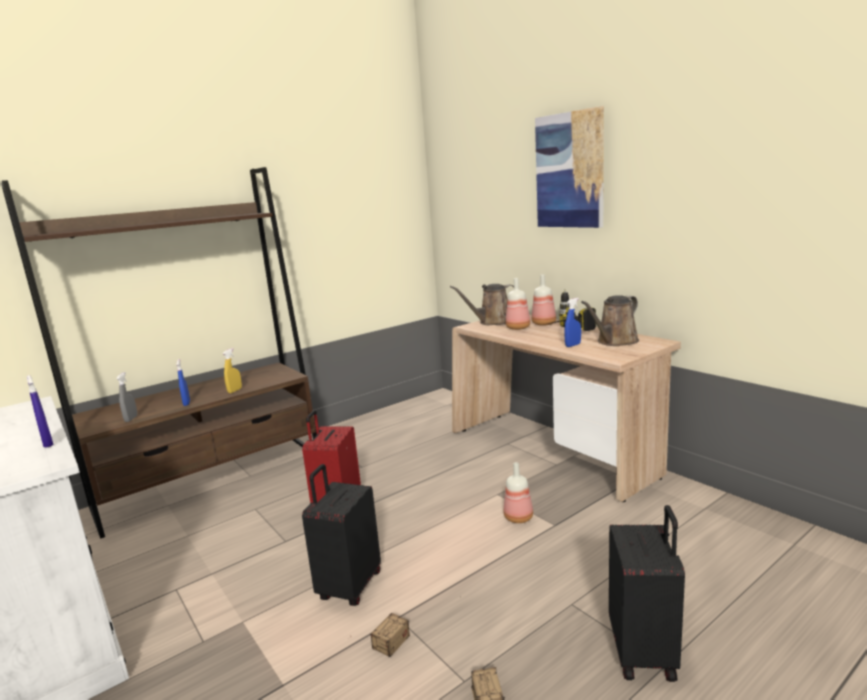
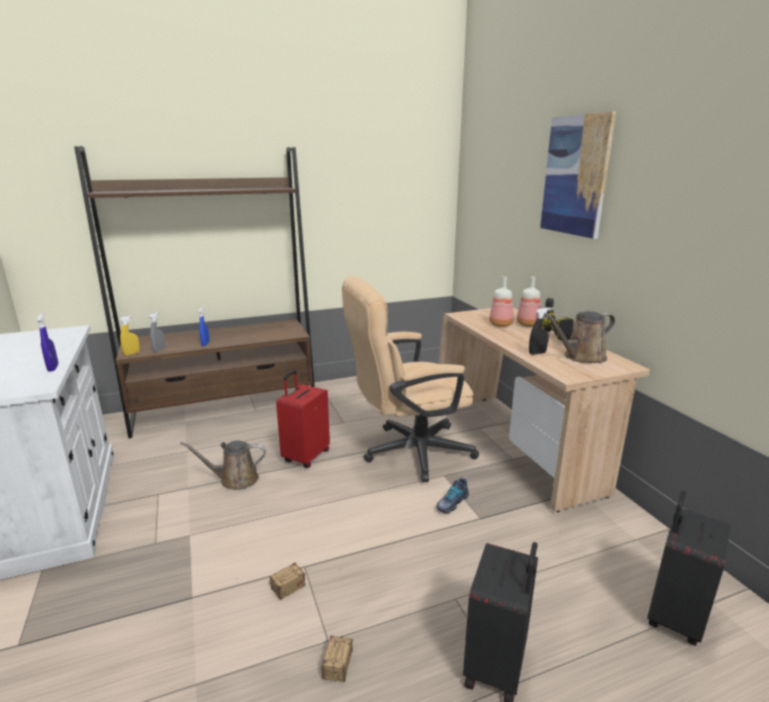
camera: 15 degrees right, 5 degrees up
yellow spray bottle [223,348,242,393] -> yellow spray bottle moved to [119,315,140,356]
black suitcase [302,464,381,606] -> black suitcase moved to [647,491,730,646]
brown watering can [450,284,514,325] -> brown watering can moved to [180,440,266,490]
bottle [504,462,533,523] -> shoe [436,478,469,514]
blue spray bottle [564,298,581,347] -> black spray bottle [529,308,550,355]
none -> beige office chair [342,276,479,482]

